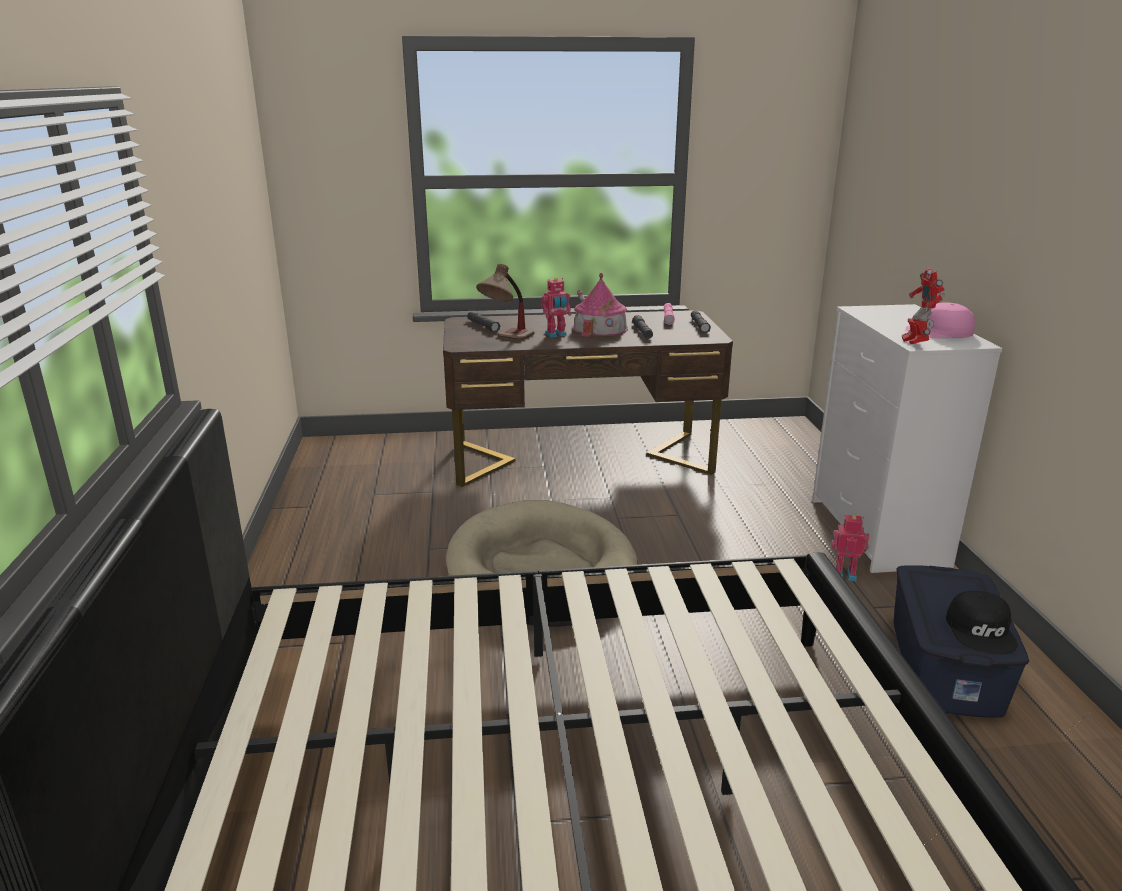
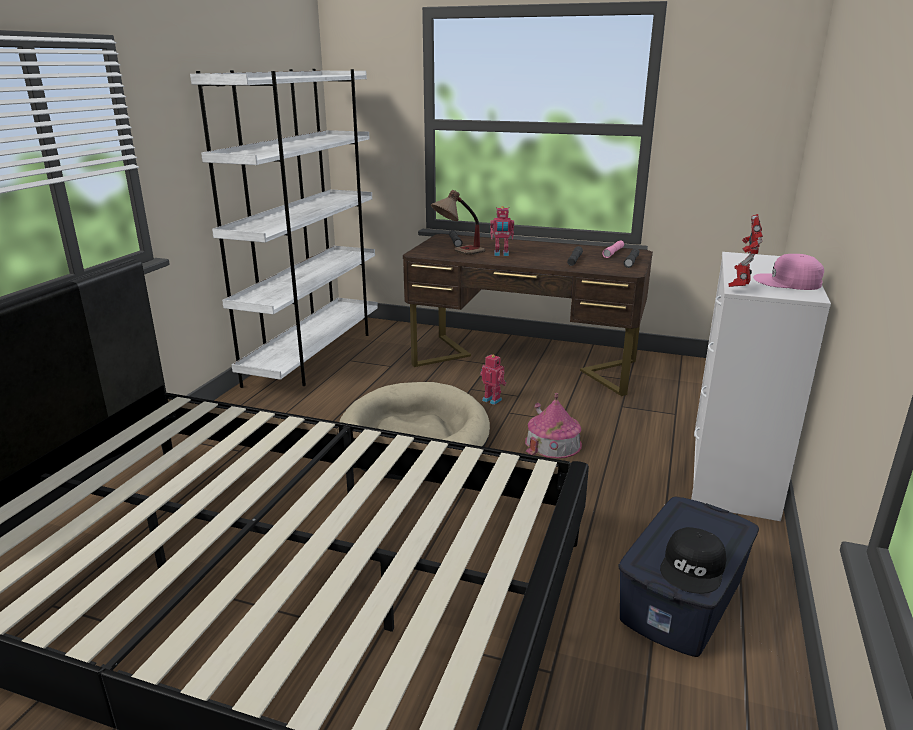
camera: 25 degrees right, 0 degrees up
toy house [572,273,628,337] -> toy house moved to [525,393,582,459]
toy robot [831,515,869,581] -> toy robot moved to [480,354,506,405]
none -> white bookcase [190,69,378,388]

